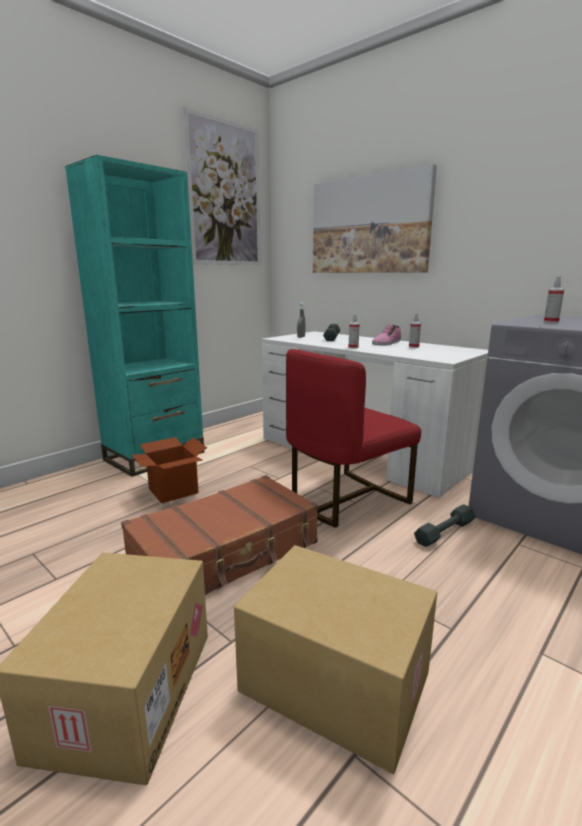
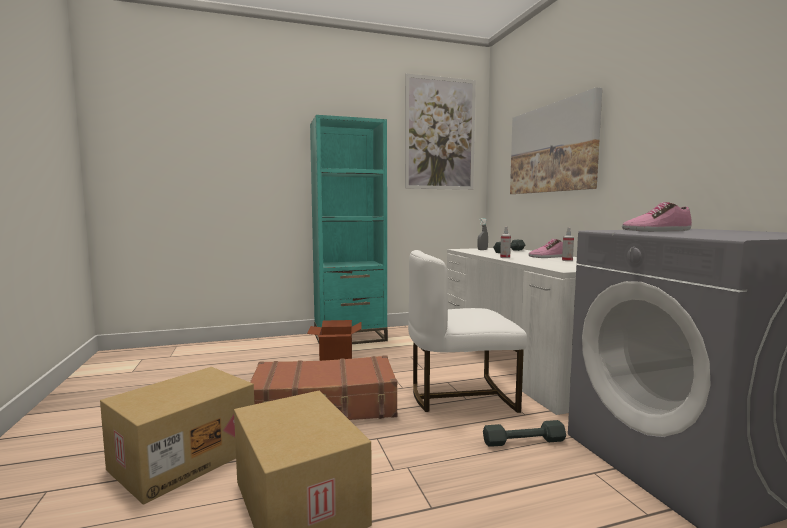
camera: 30 degrees right, 10 degrees down
red chair [286,349,421,528] -> white chair [408,250,527,413]
spray bottle [544,277,564,323] -> shoe [622,202,692,232]

